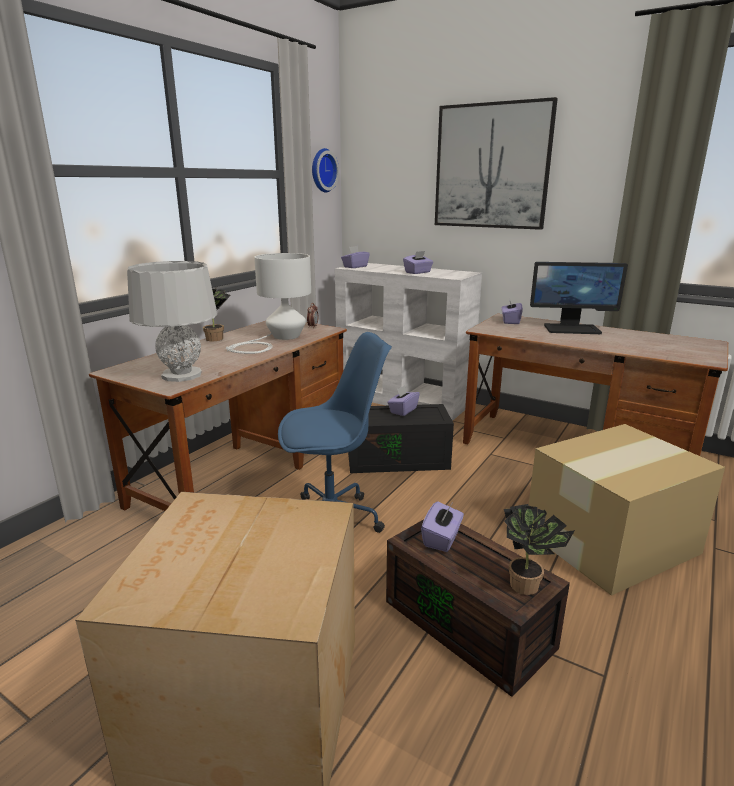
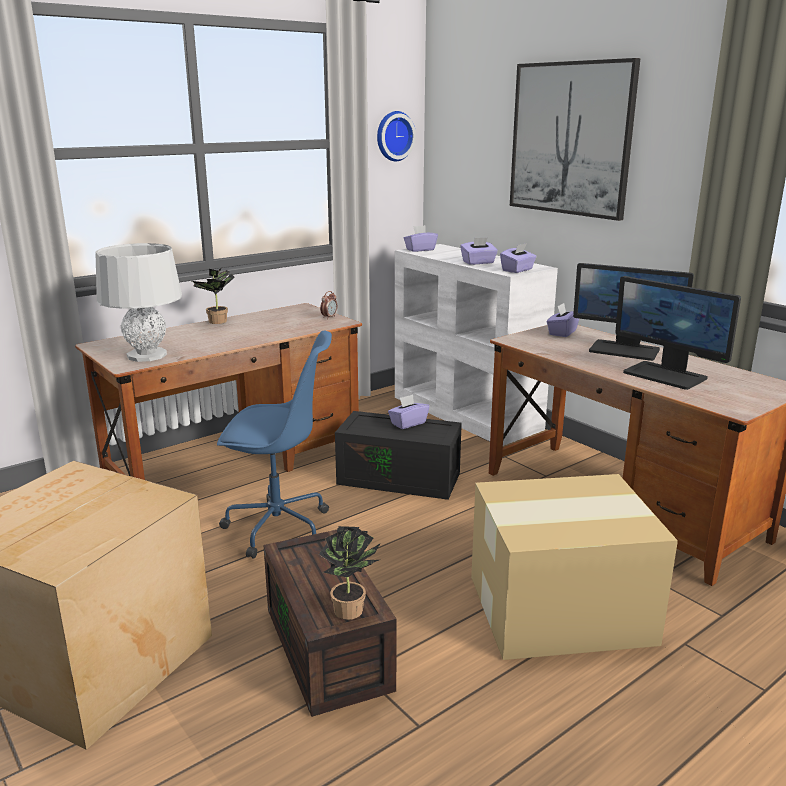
camera: 20 degrees right, 0 degrees up
white table lamp [226,253,311,354] -> none
purple tissue box [421,501,464,552] -> purple tissue box moved to [500,243,537,273]
none -> monitor [615,276,741,390]

